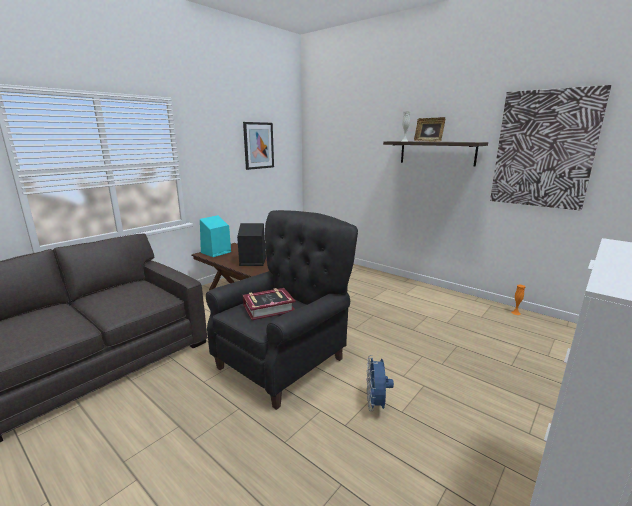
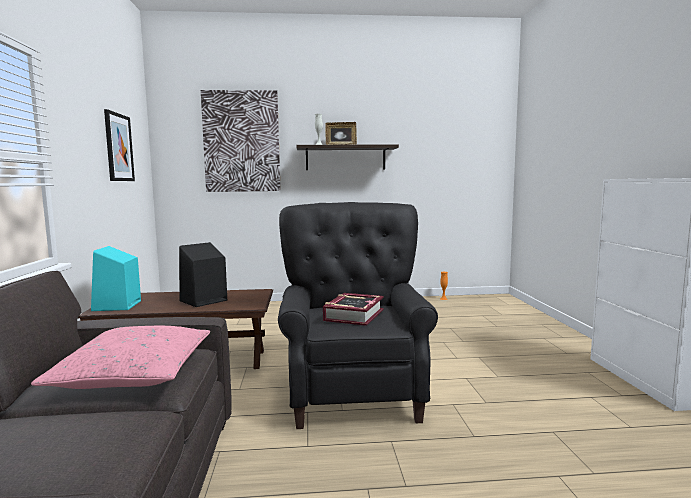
camera: 45 degrees left, 10 degrees down
blue fan [366,355,394,411] -> none
picture [490,85,611,211] -> picture moved to [201,90,281,192]
none -> pink pillow [31,326,210,389]

